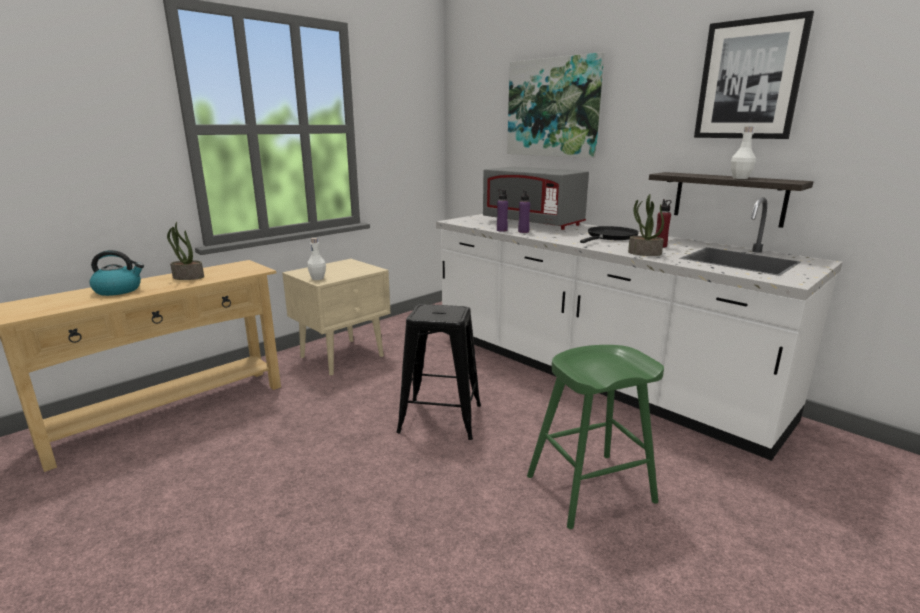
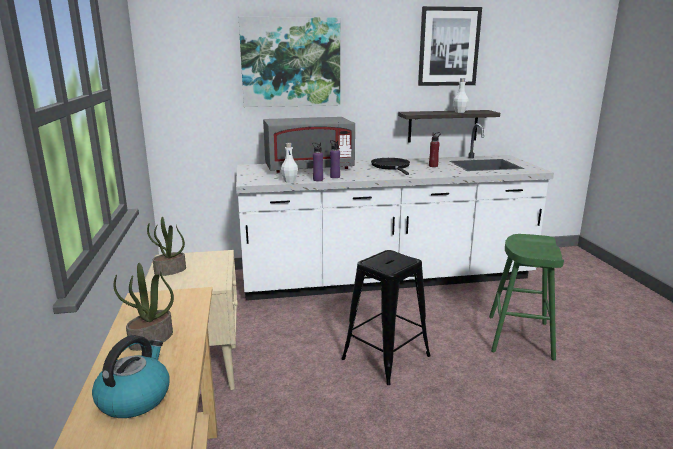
camera: 55 degrees left, 0 degrees up
white bottle [307,238,326,280] -> white bottle moved to [281,143,298,183]
potted plant [628,194,664,256] -> potted plant moved to [147,217,186,276]

